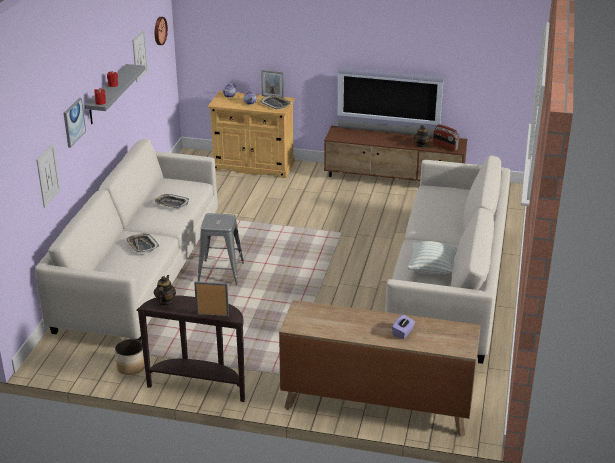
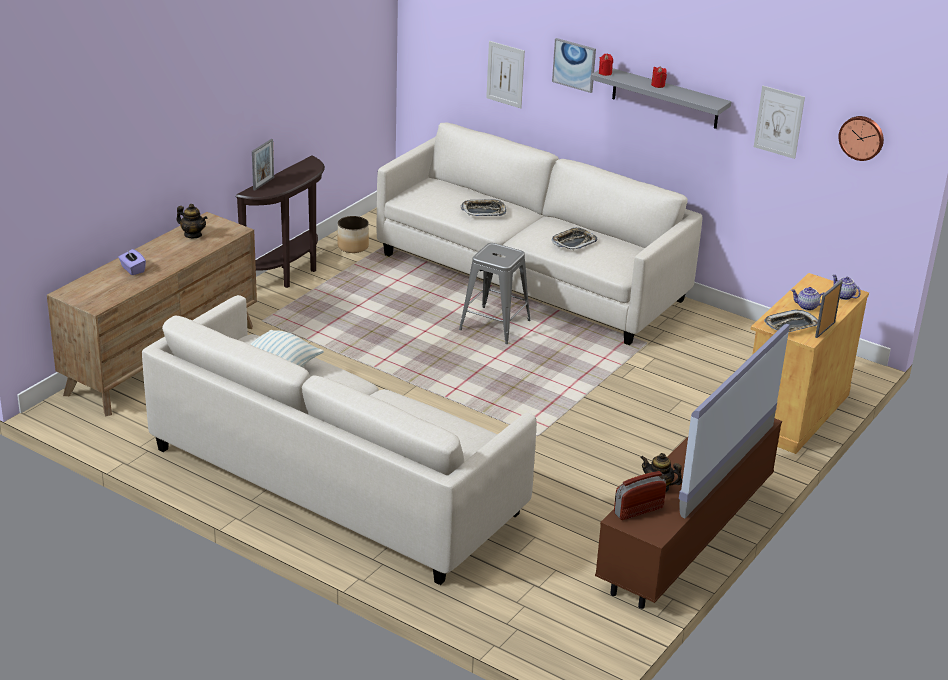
camera: 110 degrees right, 0 degrees up
teapot [154,275,176,306] -> teapot moved to [177,204,207,238]

